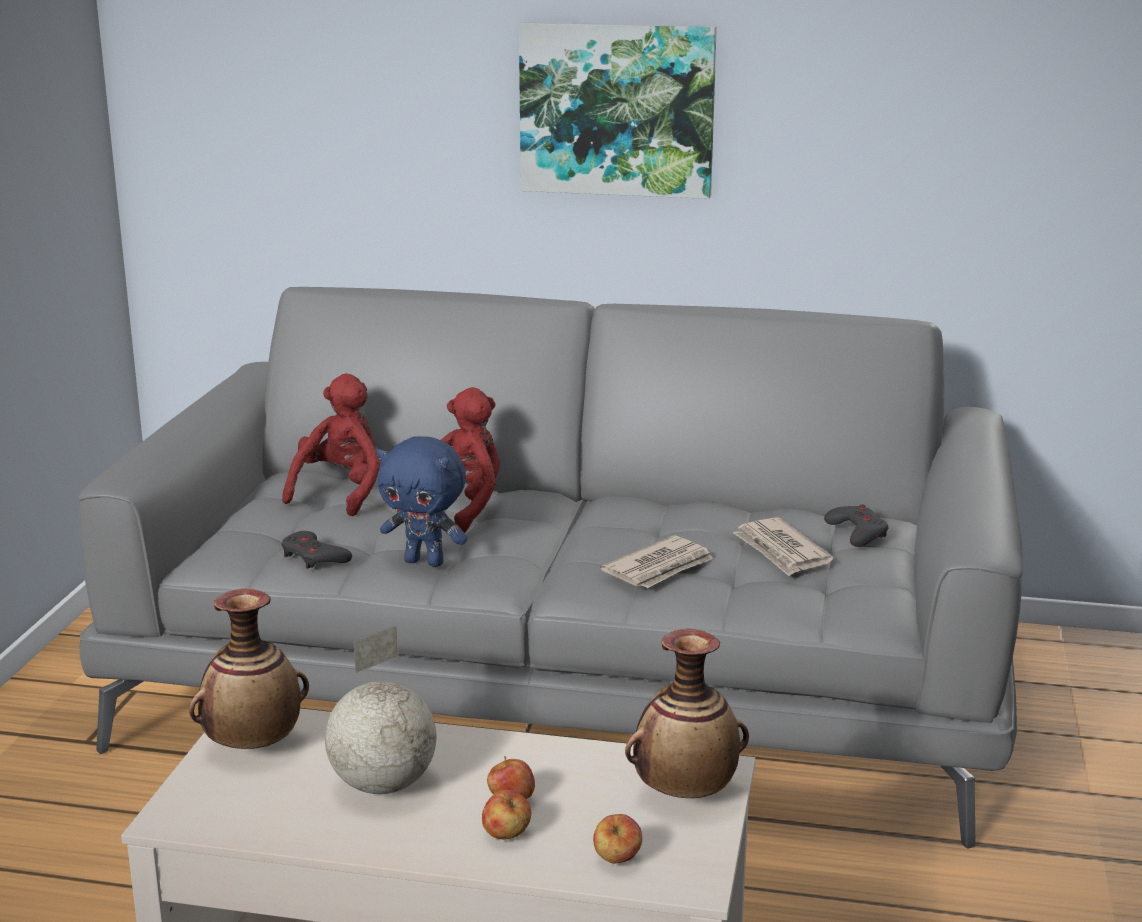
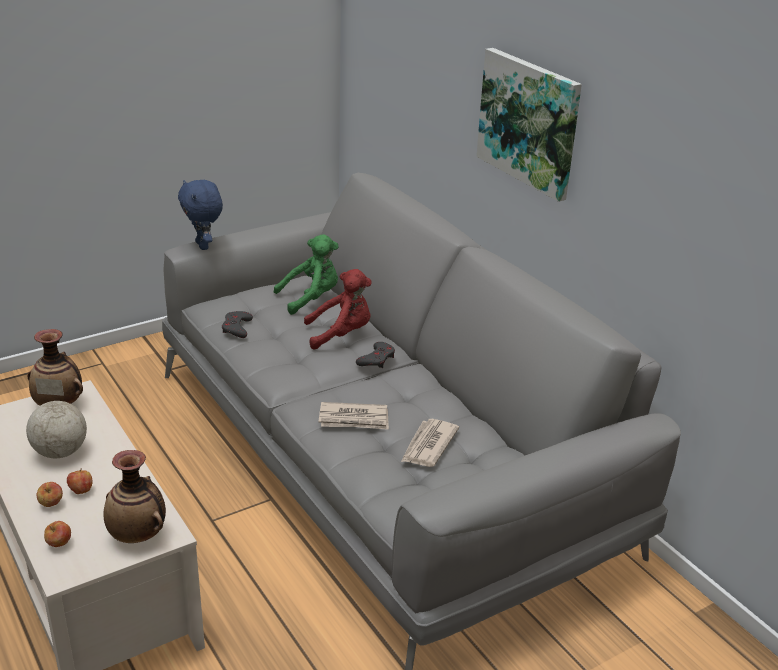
camera: 45 degrees right, 10 degrees up
red plush toy [282,374,380,516] -> green plush toy [274,234,339,315]
blue plush toy [377,436,468,567] -> blue plush toy moved to [178,180,223,250]
grey game controller [824,505,889,547] -> grey game controller moved to [356,342,395,368]

